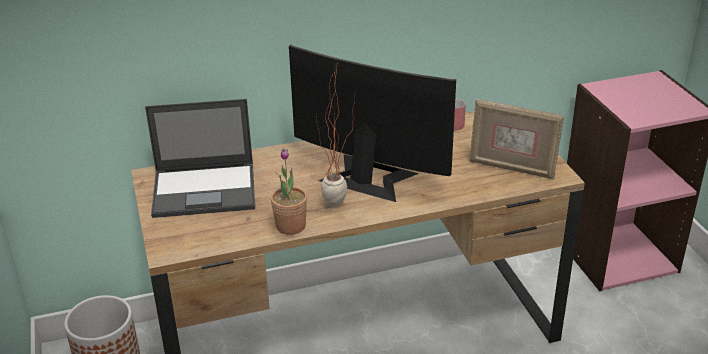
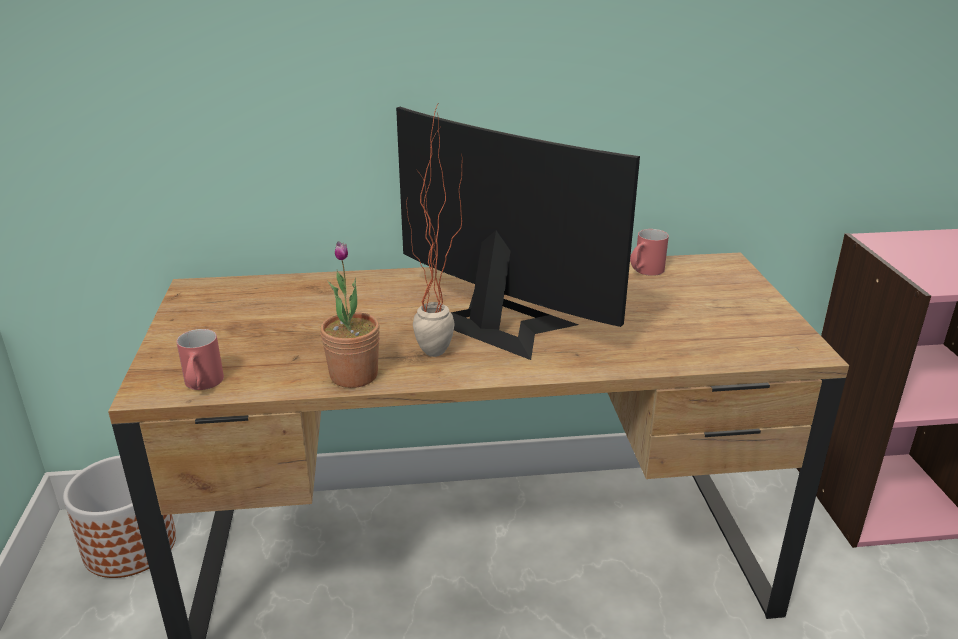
camera: 10 degrees right, 5 degrees down
laptop [145,99,255,218] -> none
picture frame [469,99,564,179] -> none
none -> red mug [176,329,224,390]

